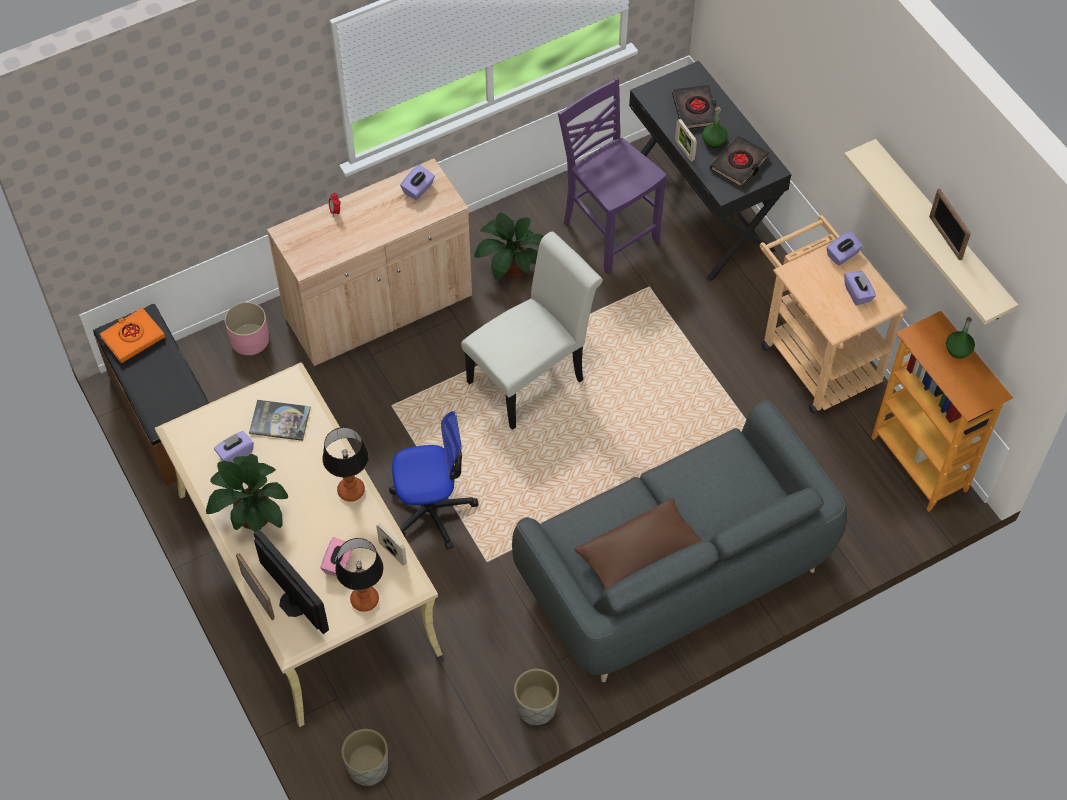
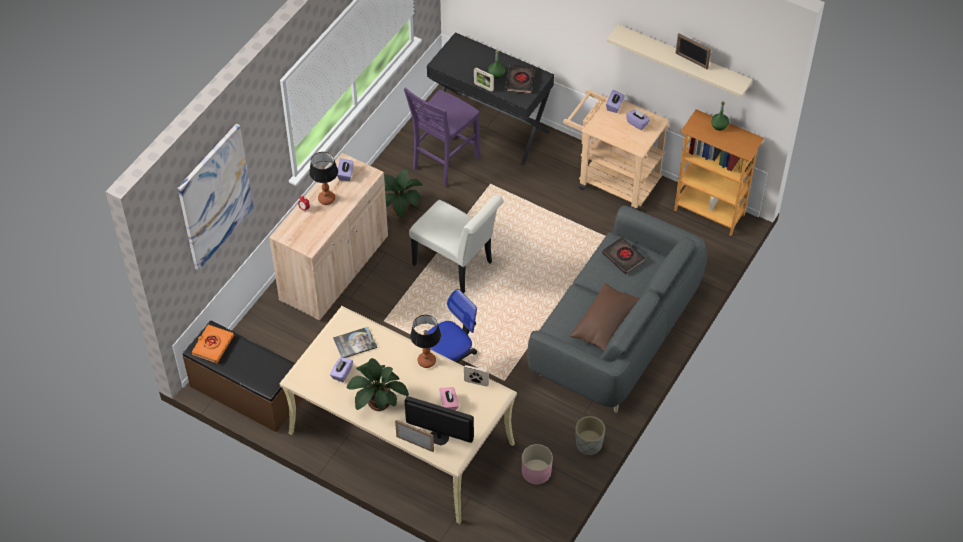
camera: 30 degrees left, 5 degrees down
pink planter [225,302,269,355] -> pink planter moved to [522,444,553,484]
table lamp [335,538,383,612] -> table lamp moved to [309,152,338,205]
grey planter [342,729,388,786] -> none
white chair [461,232,603,430] -> white chair turned 105 degrees clockwise [409,195,504,293]
purple chair [558,77,667,274] -> purple chair turned 75 degrees counterclockwise [404,87,480,187]
black book [672,85,720,129] -> black book moved to [602,237,646,274]
none -> picture [178,124,254,271]

